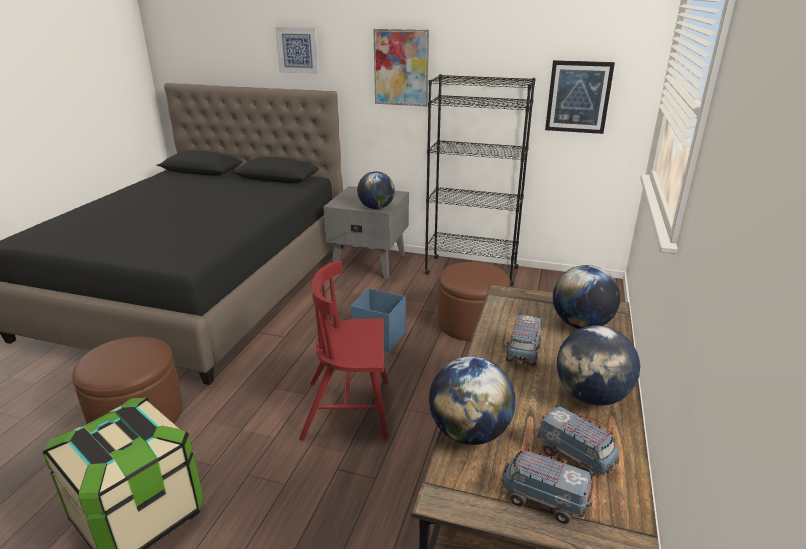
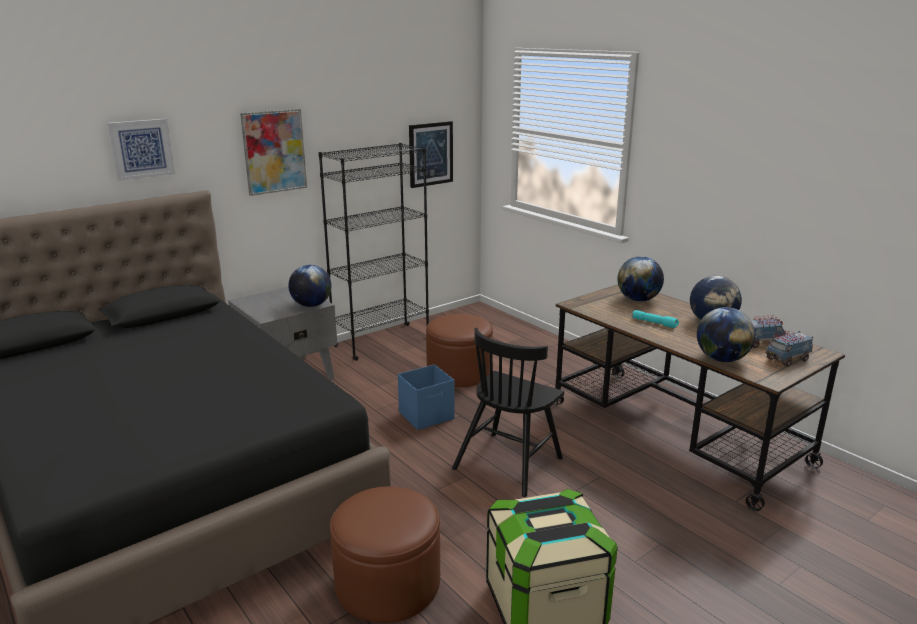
camera: 55 degrees left, 5 degrees down
red chair [299,261,388,441] -> black chair [452,328,564,497]
toy truck [506,313,541,366] -> turquoise flashlight [632,310,679,328]

